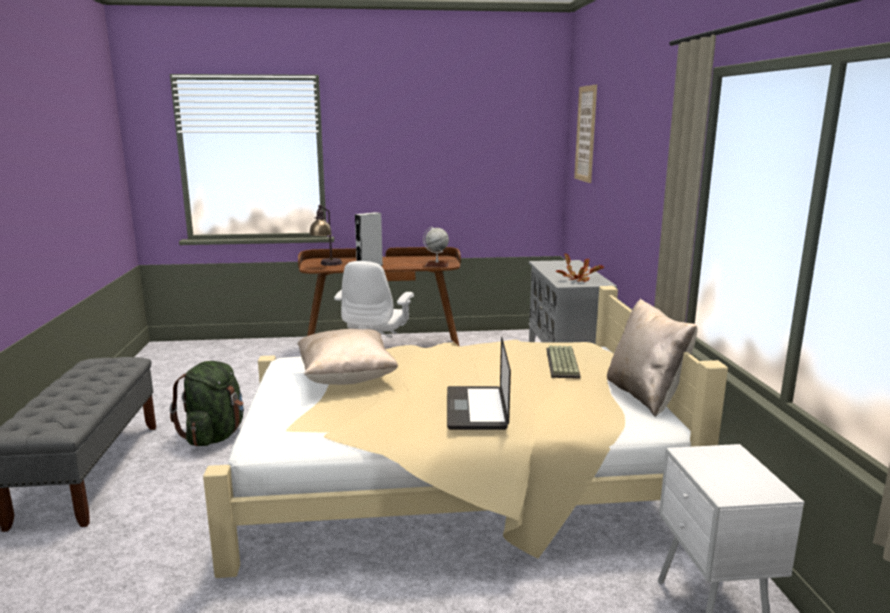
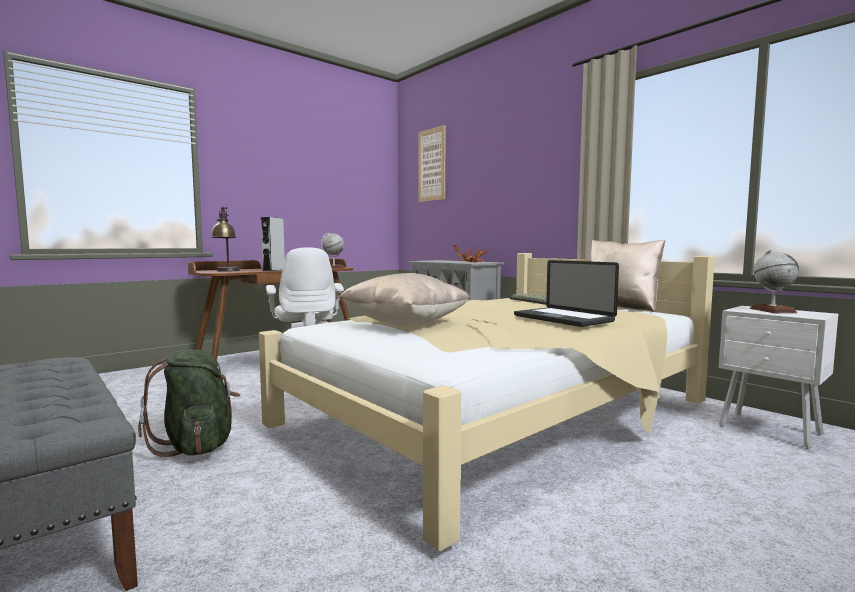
camera: 35 degrees left, 10 degrees down
none -> globe [750,250,799,313]

